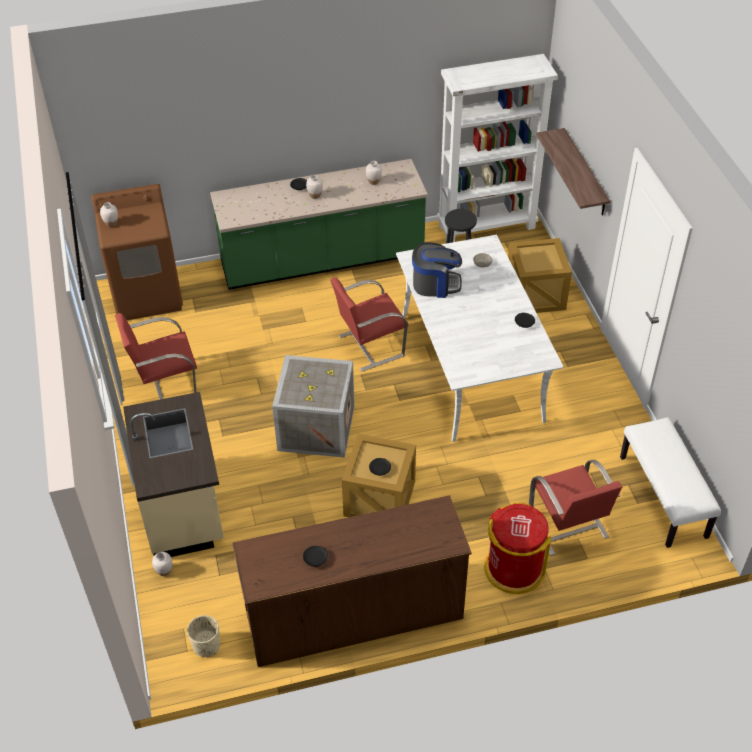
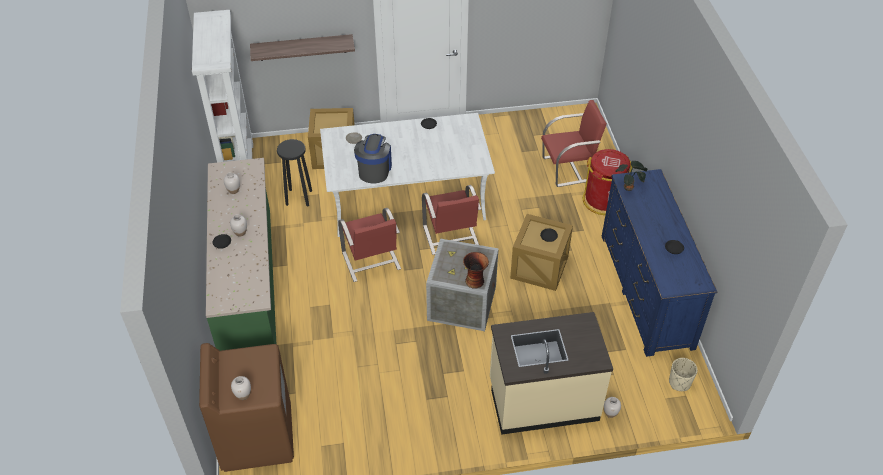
camera: 85 degrees left, 0 degrees up
red chair [115,313,197,399] -> red chair moved to [422,185,481,255]
brown dresser [232,495,472,667] -> blue dresser [602,169,717,357]
white bench [620,417,721,548] -> none
none -> vase [463,252,489,289]
none -> potted plant [616,161,648,191]

